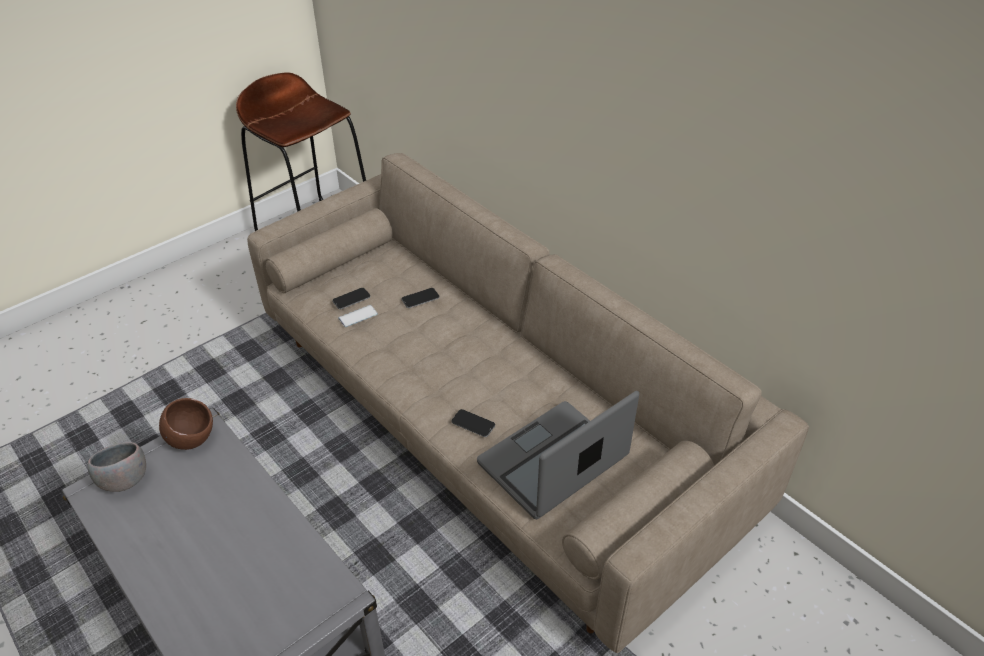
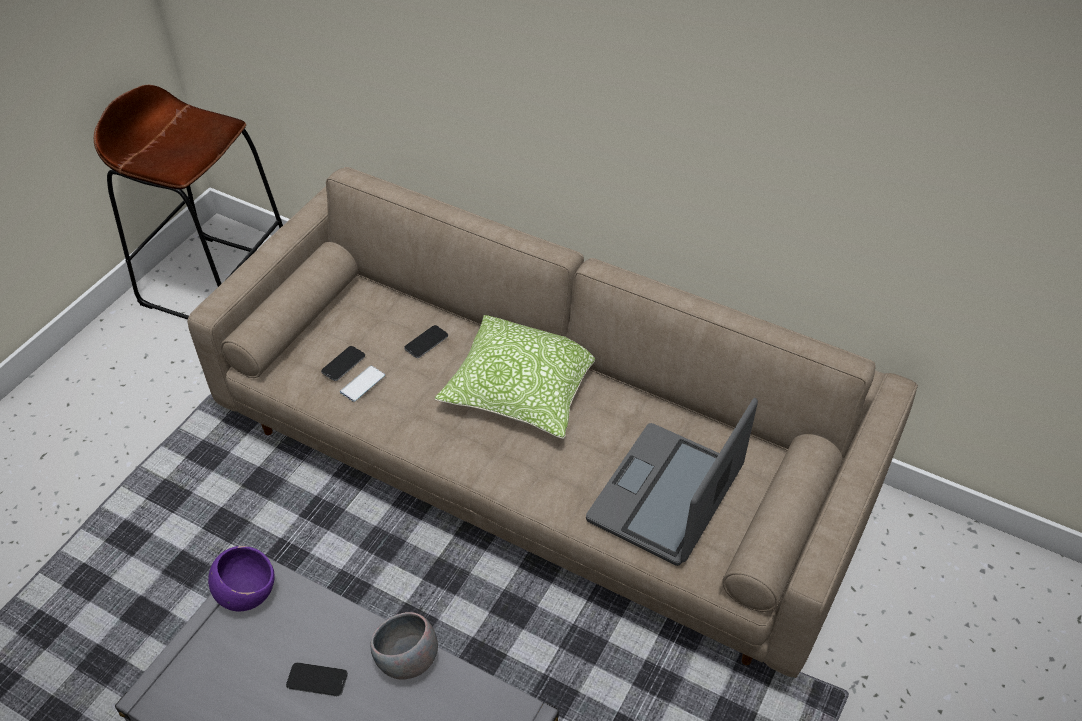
camera: 20 degrees left, 5 degrees up
grey bowl [87,442,146,492] -> grey bowl moved to [370,612,438,680]
brown bowl [159,398,213,450] -> purple bowl [208,546,275,612]
phone [451,409,495,437] -> phone moved to [286,663,348,696]
none -> pillow [434,315,595,439]

